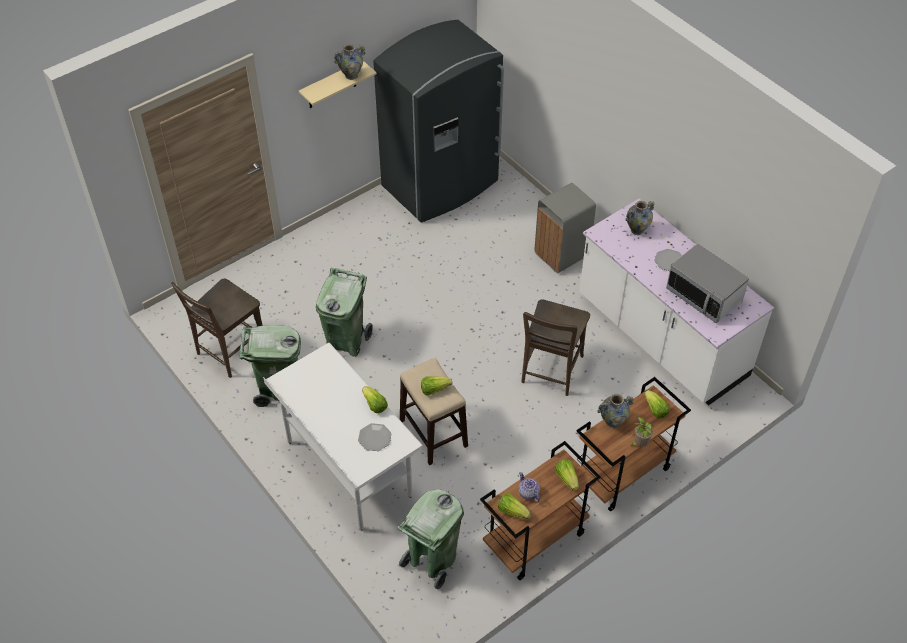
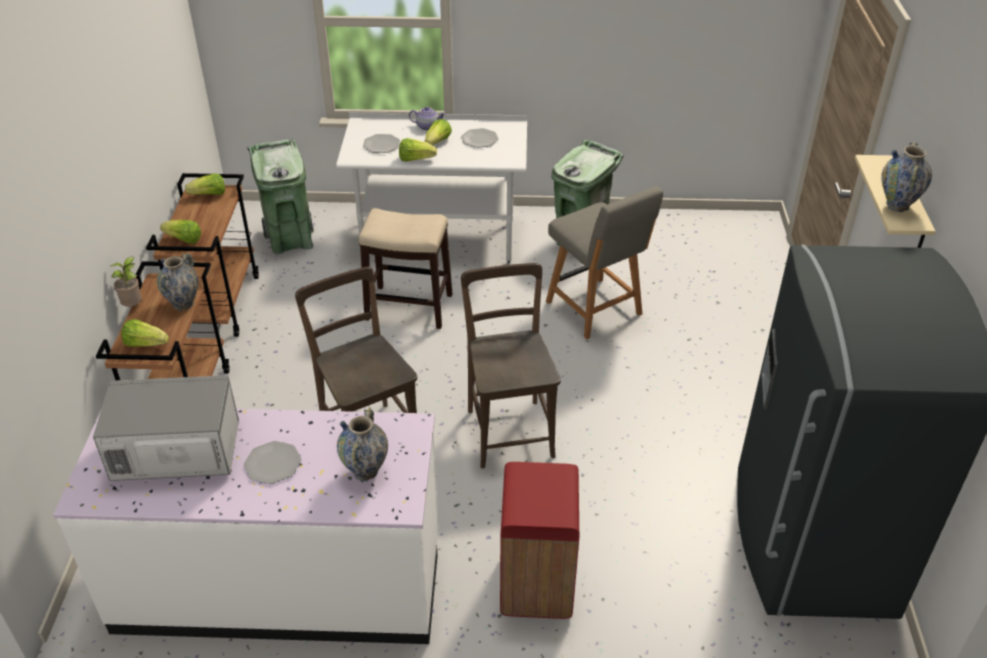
camera: 130 degrees right, 10 degrees down
brown chair [171,279,263,378] -> brown chair moved to [461,263,561,469]
green trash can [316,268,373,357] -> grey chair [546,186,663,339]
lettuce [421,377,452,395] -> lettuce moved to [425,119,452,145]
teapot [519,472,540,502] -> teapot moved to [409,107,446,131]
grey trash can [535,183,596,273] -> red trash can [500,462,579,619]
none -> plate [461,128,499,148]

